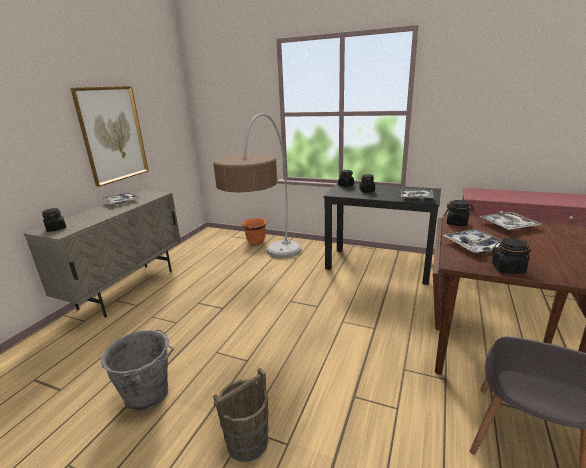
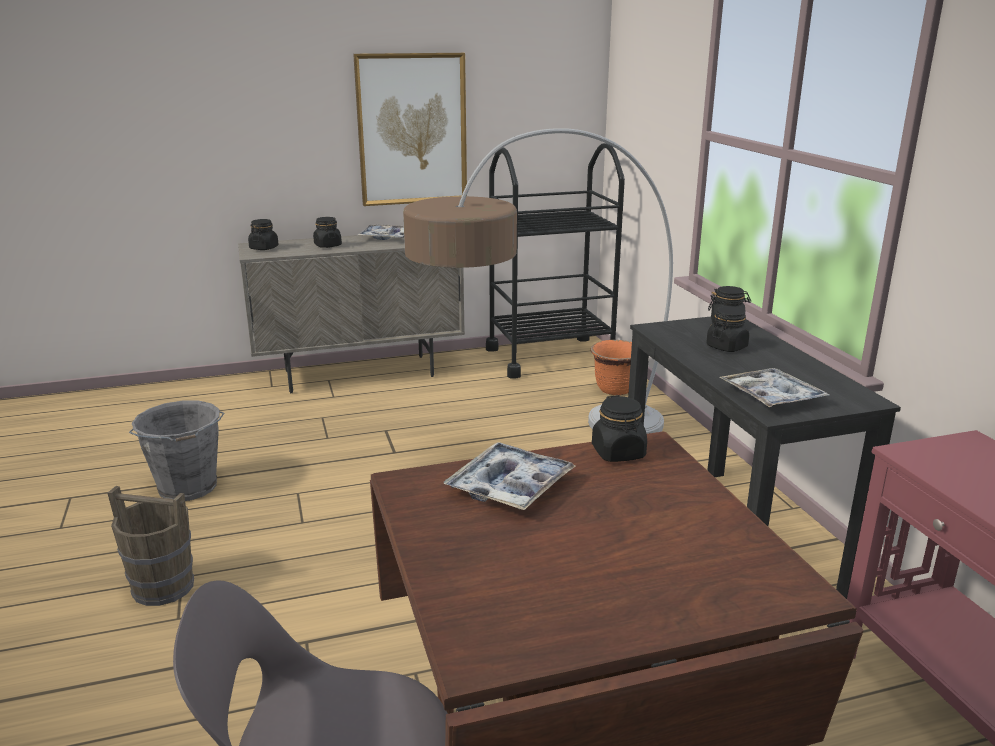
camera: 50 degrees right, 0 degrees up
tray [480,212,542,230] -> none
black jar [492,238,531,274] -> black jar moved to [313,217,342,248]
none -> black cart [486,143,625,379]

